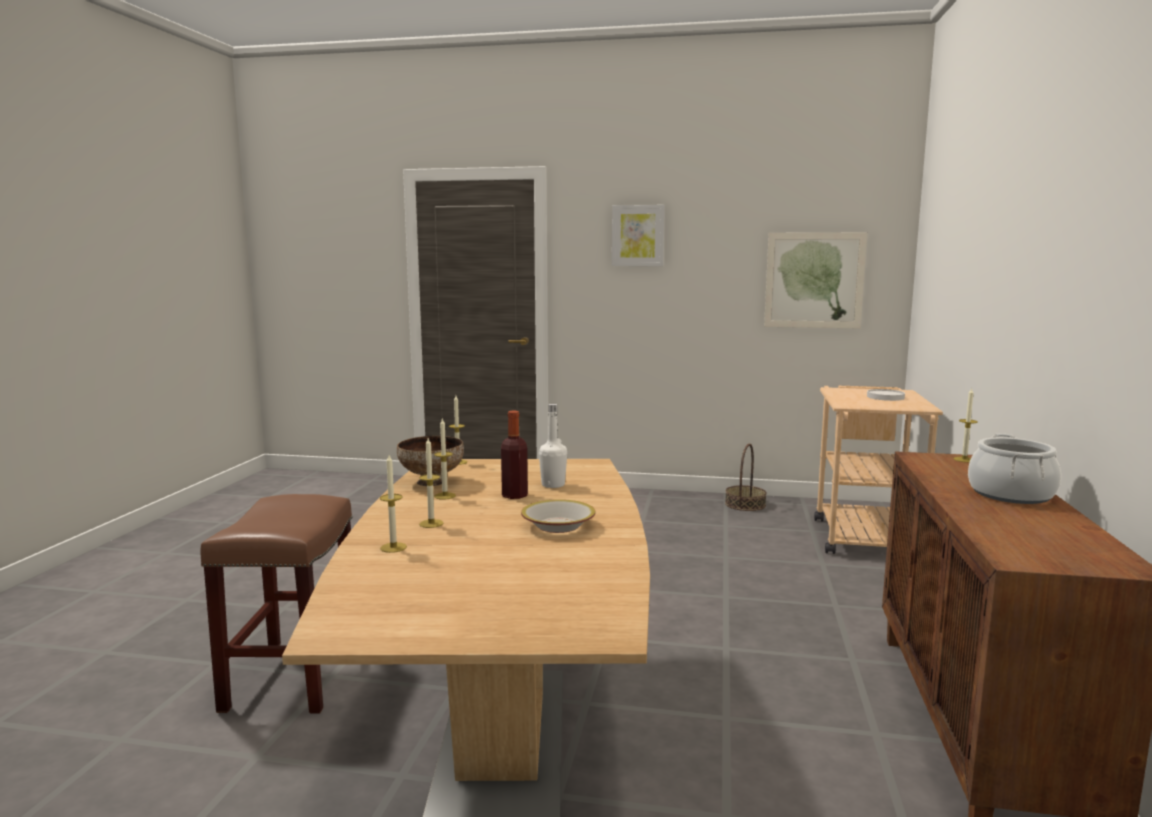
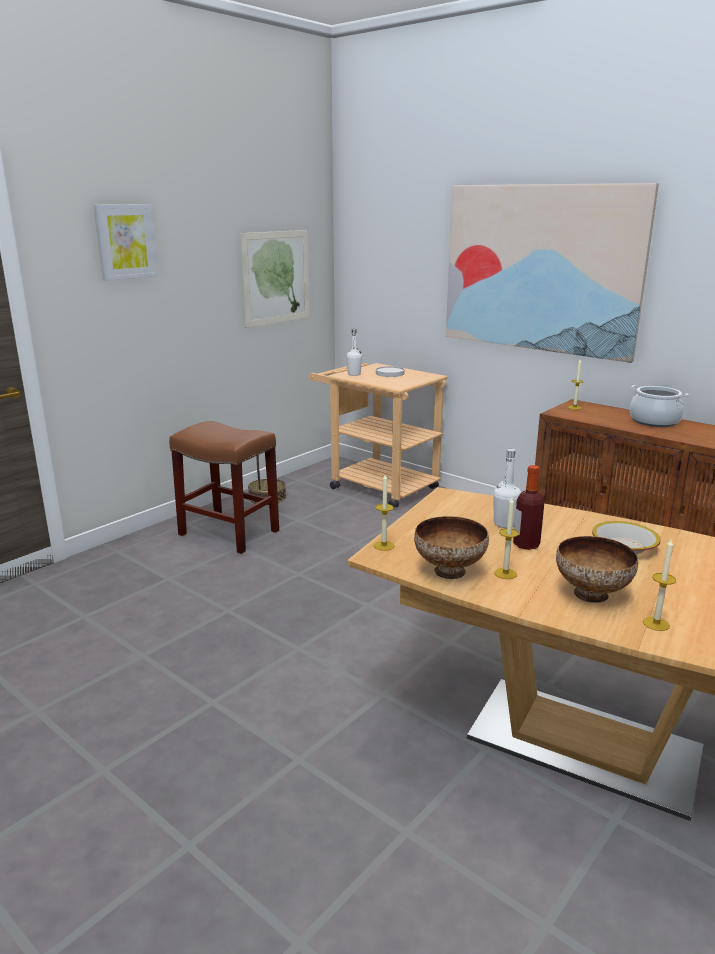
camera: 60 degrees left, 10 degrees up
brown stool [200,494,352,713] -> brown stool moved to [169,421,279,554]
candle [419,438,443,528] -> bowl [556,536,638,603]
none -> white bottle [346,329,362,376]
none -> picture [446,183,659,363]

